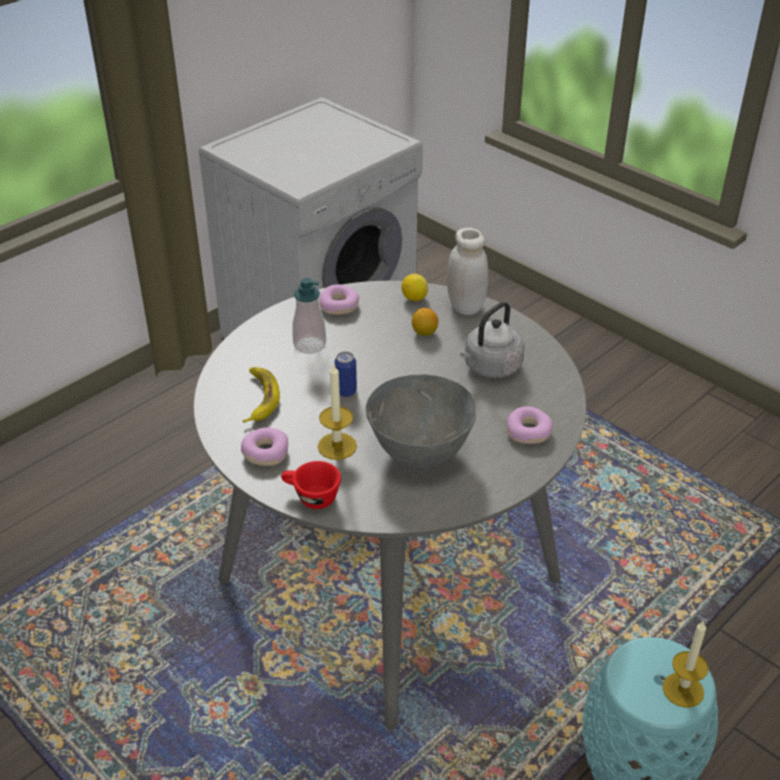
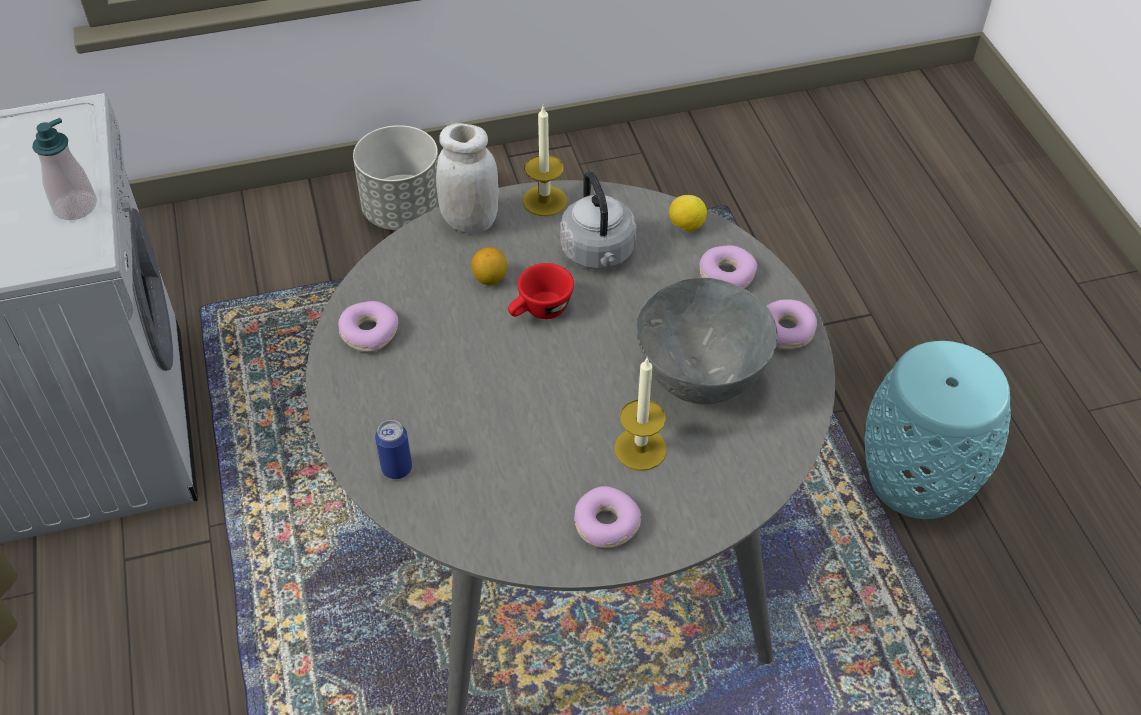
camera: 60 degrees left, 10 degrees up
banana [243,367,280,423] -> none
red cup [281,461,341,509] -> red cup moved to [508,263,574,319]
soap dispenser [292,278,326,354] -> soap dispenser moved to [32,118,97,220]
can [334,351,357,397] -> can moved to [375,420,412,479]
lemon [401,274,428,301] -> lemon moved to [669,195,707,232]
candle [662,620,709,708] -> candle moved to [523,106,567,216]
none -> grey planter [353,125,439,230]
none -> donut [767,299,817,349]

